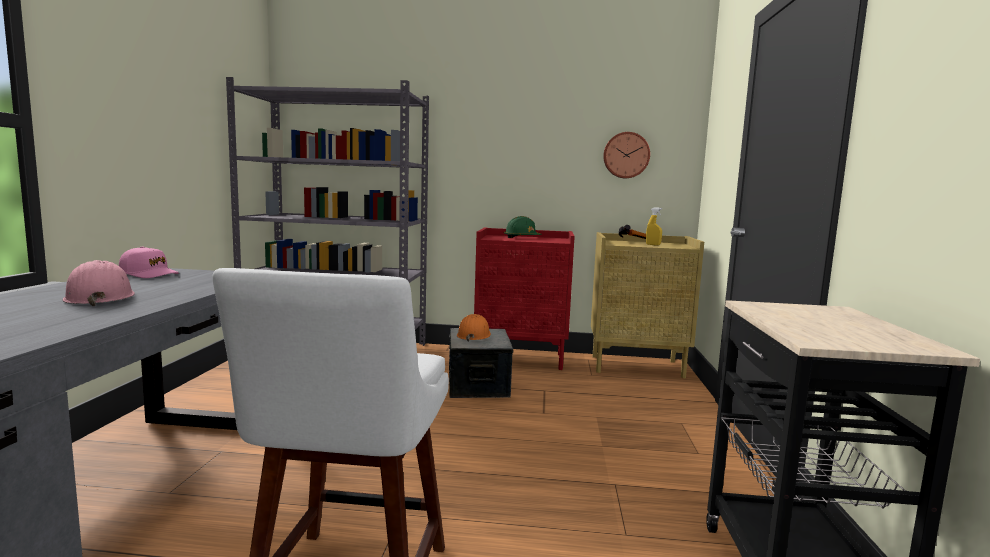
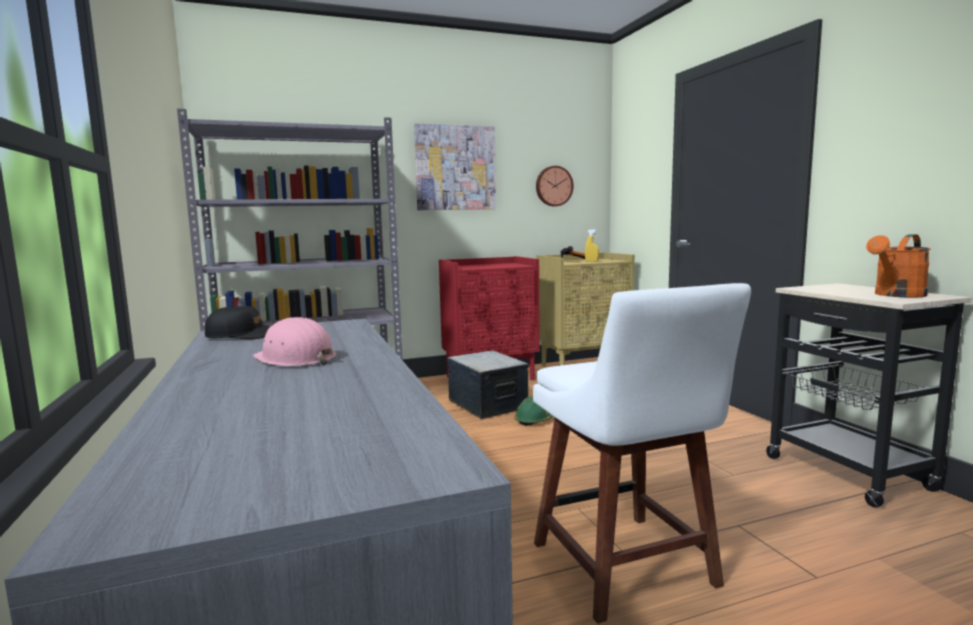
camera: 25 degrees left, 0 degrees up
pink cap [119,247,179,278] -> black cap [205,305,271,339]
orange hard hat [457,314,491,342] -> none
green hard hat [504,216,542,238] -> green hard hat moved to [514,396,553,426]
none -> picture [414,123,496,210]
none -> orange watering can [866,234,930,297]

